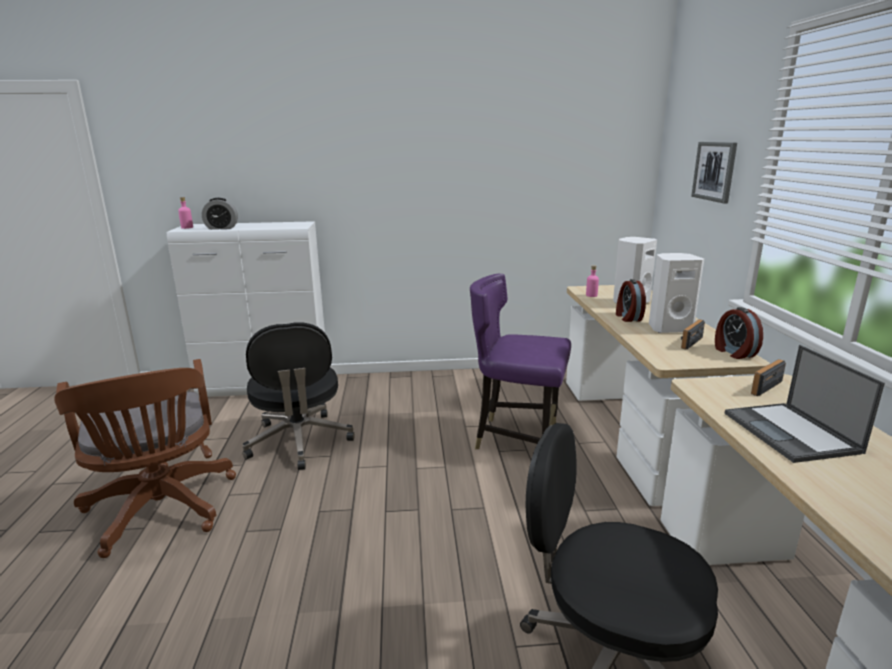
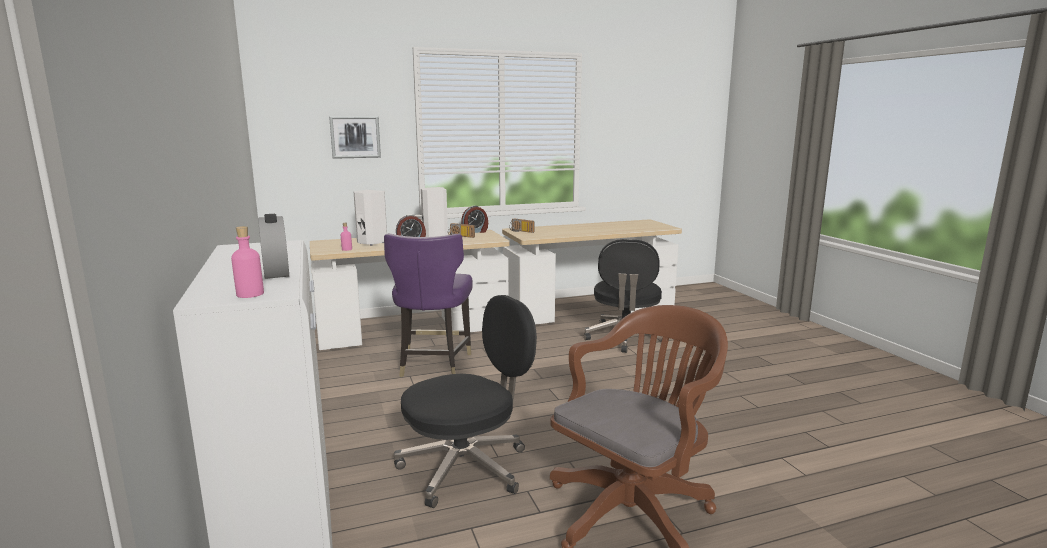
camera: 105 degrees left, 5 degrees down
laptop [725,345,885,463] -> none

